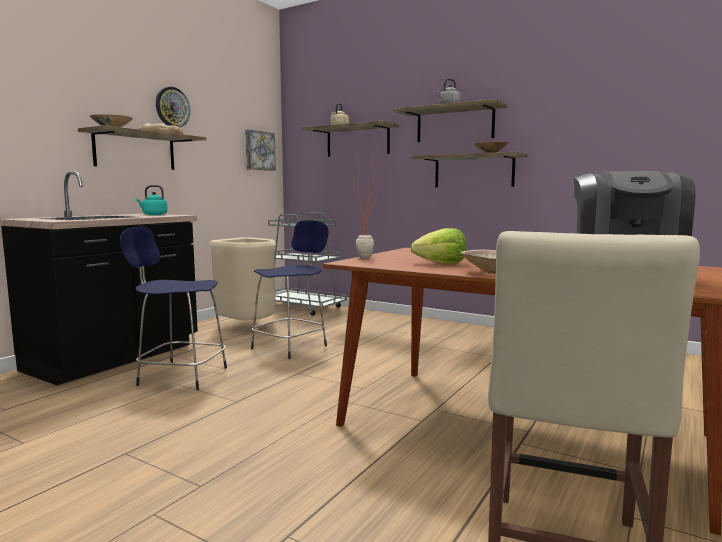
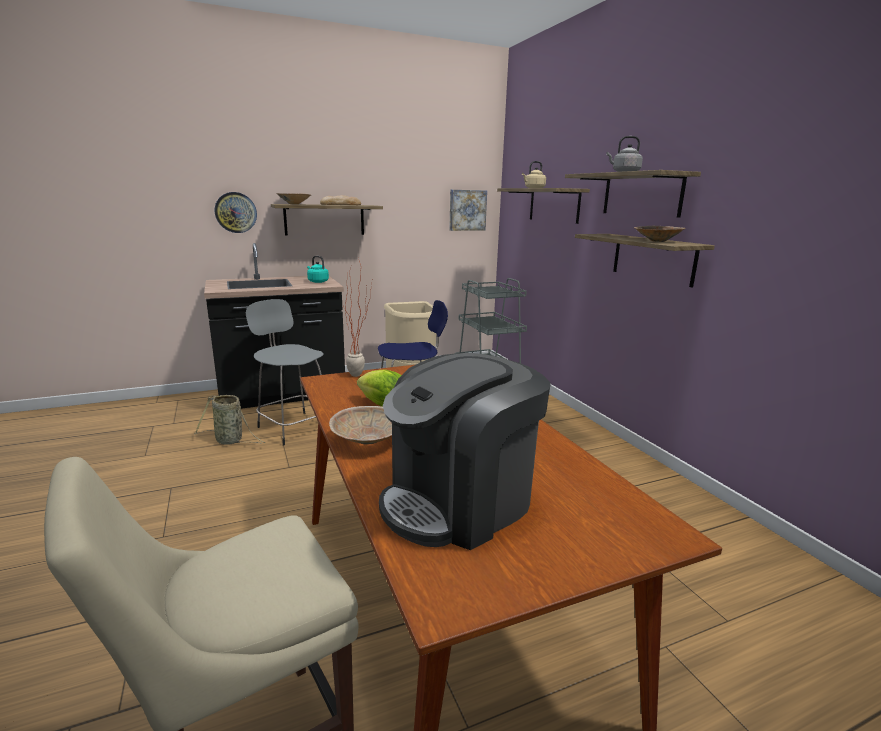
camera: 35 degrees right, 10 degrees up
blue stool [120,227,227,390] -> grey stool [246,299,323,446]
wall clock [156,87,190,128] -> wall clock moved to [215,192,257,233]
none -> basket [194,395,265,445]

